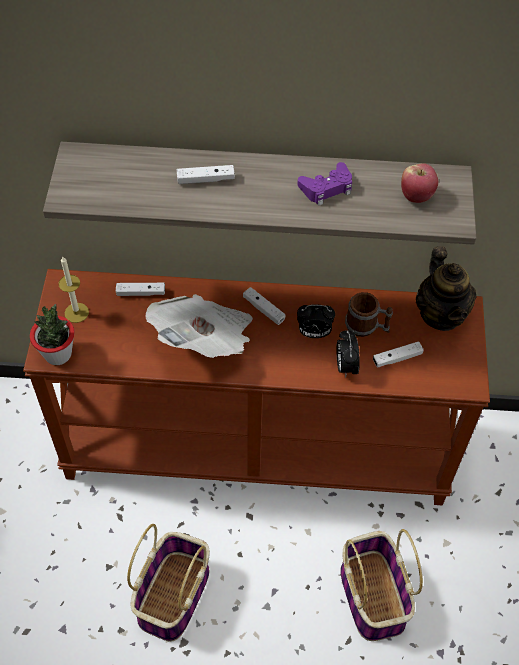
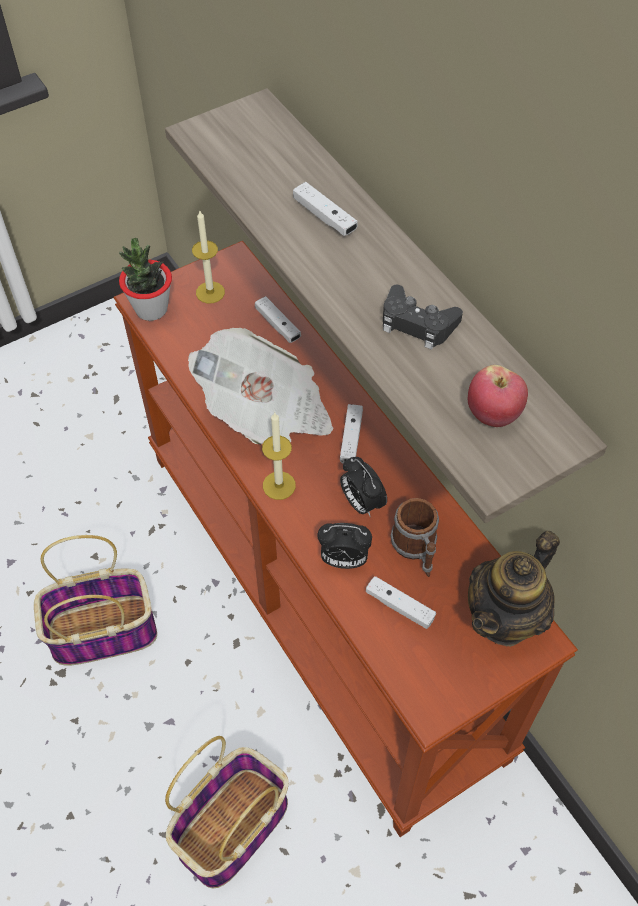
camera: 55 degrees right, 0 degrees up
purple game controller [297,162,352,206] -> black game controller [383,285,463,350]
alarm clock [336,330,360,377] -> alarm clock turned 135 degrees counterclockwise [317,523,372,569]
none -> candle [262,412,296,500]

